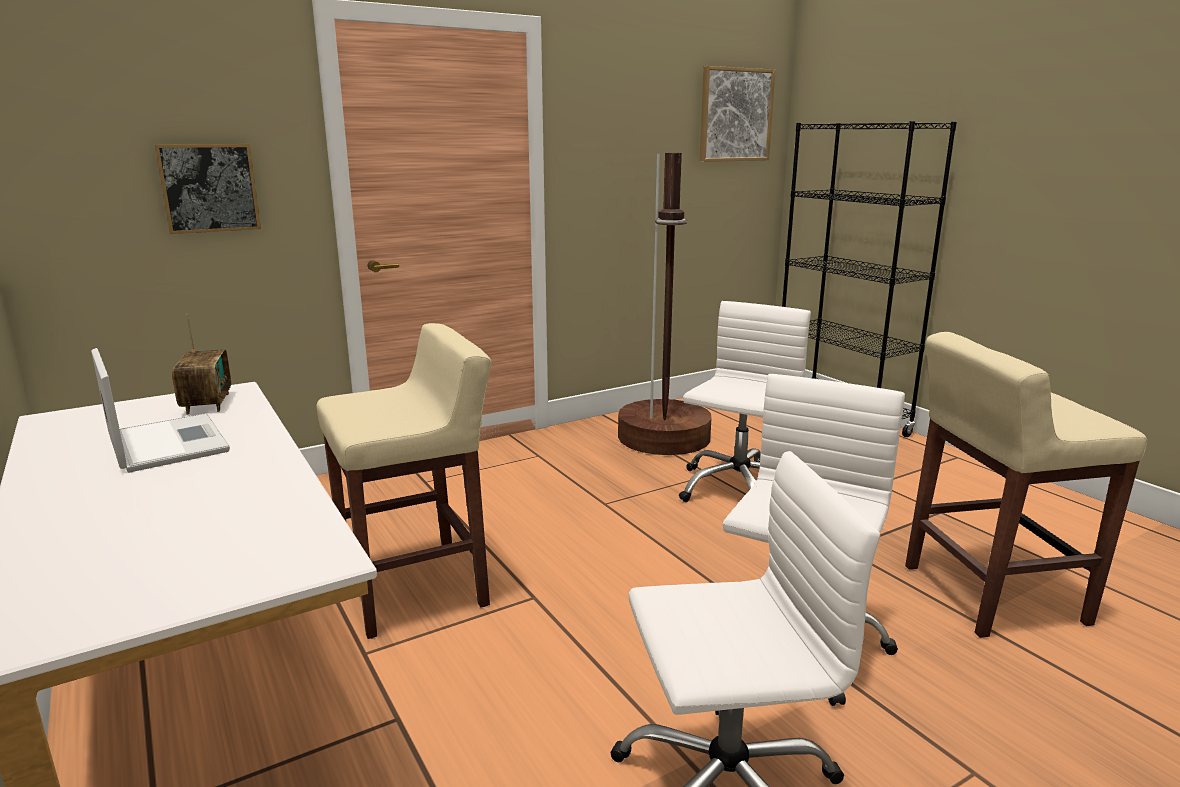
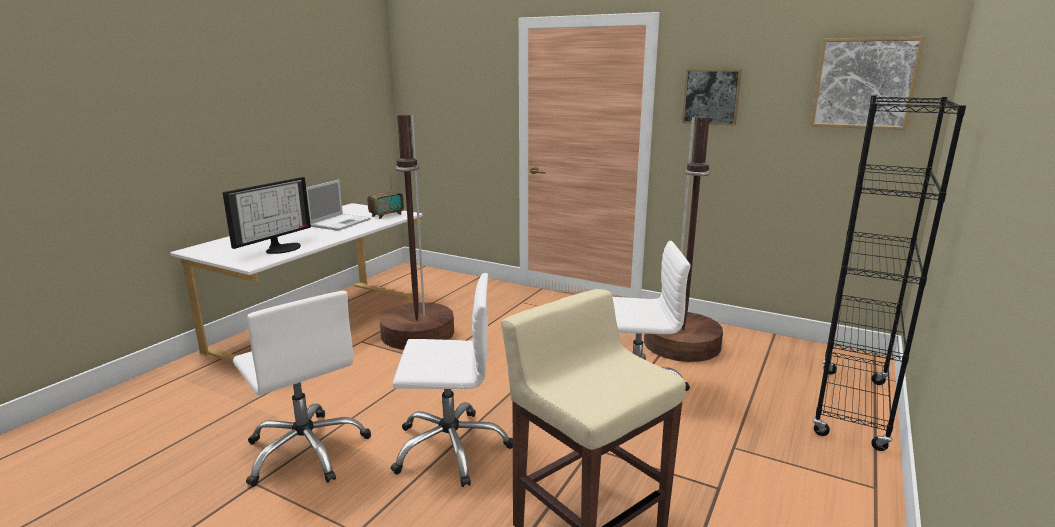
camera: 60 degrees right, 0 degrees up
picture [154,144,261,234] -> picture moved to [682,69,742,126]
beige stool [316,323,491,639] -> brown floor lamp [380,115,454,350]
none -> monitor [223,177,311,254]

